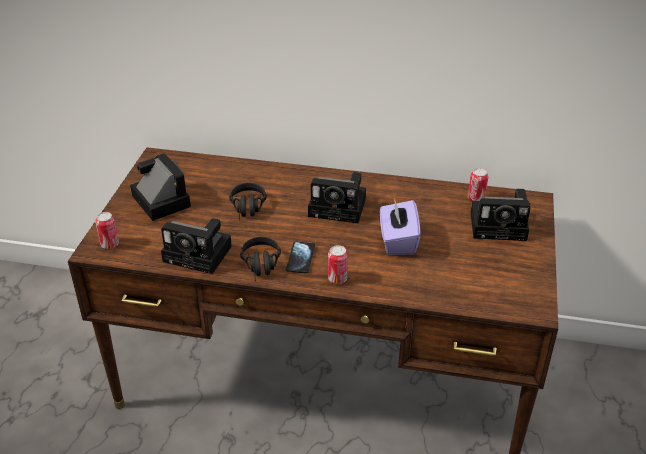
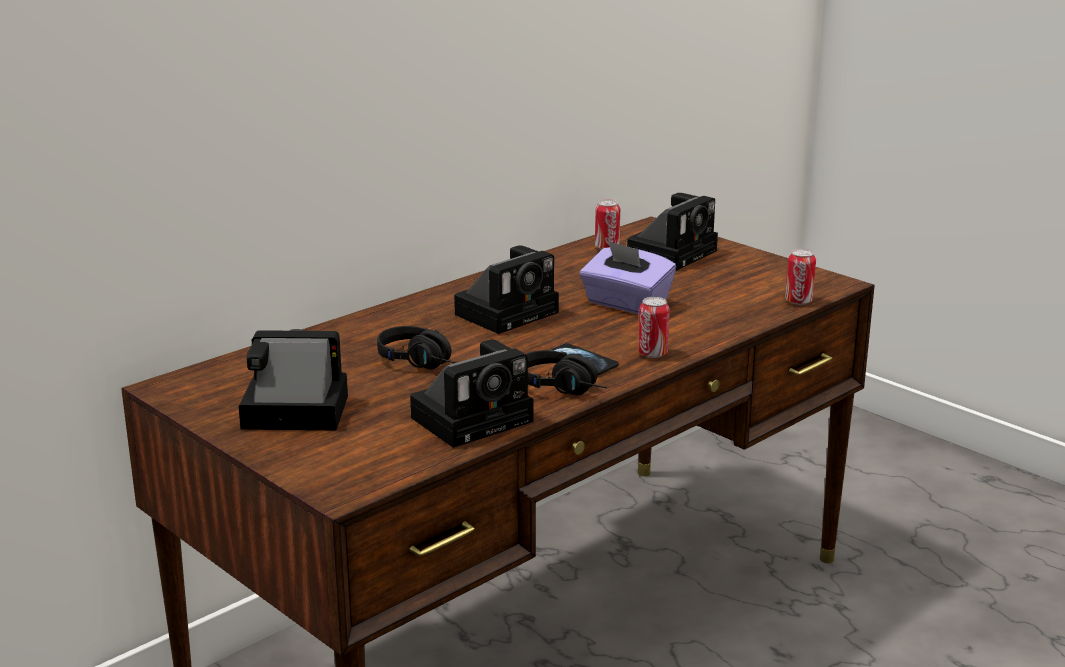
camera: 55 degrees left, 15 degrees down
can [95,212,119,249] -> can moved to [785,249,816,305]

